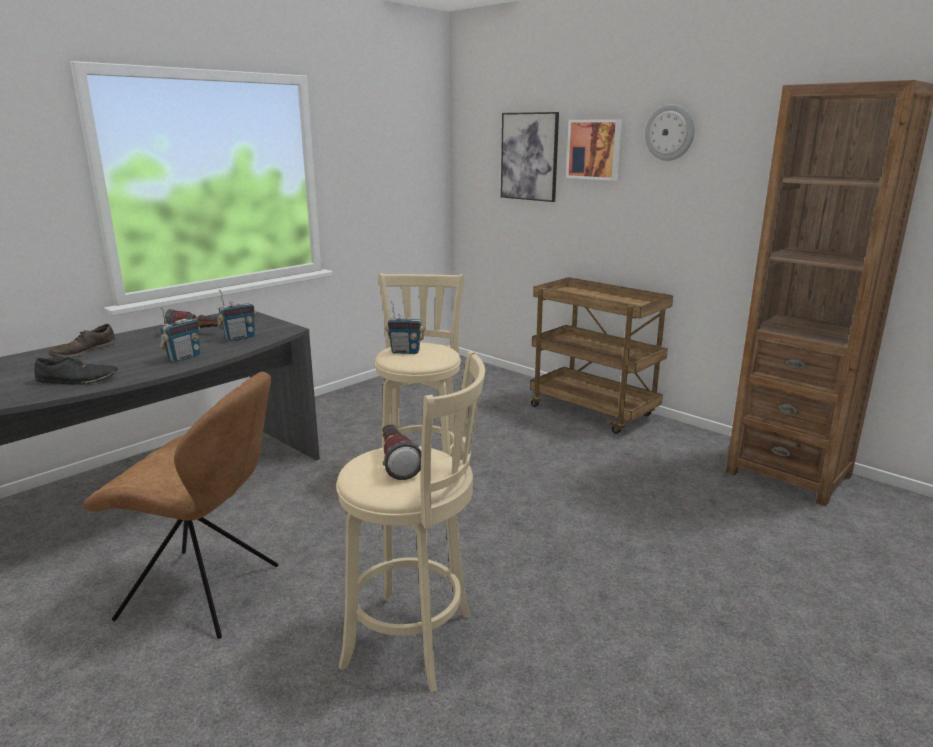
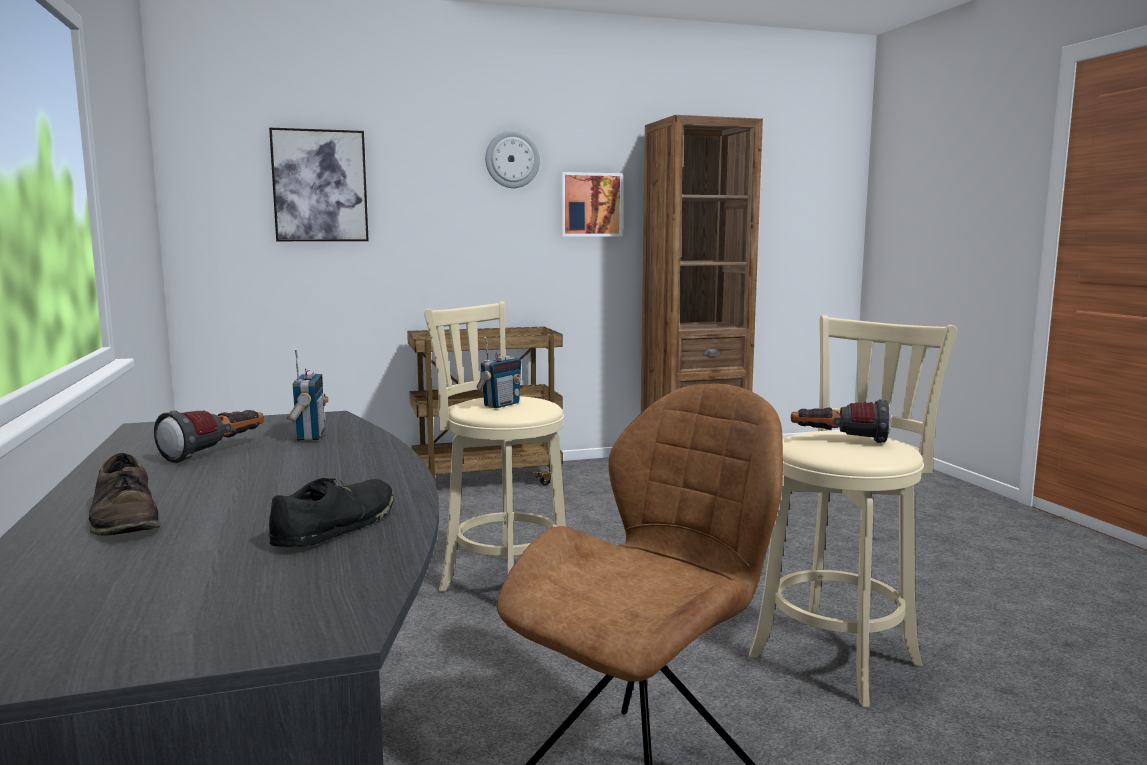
camera: 60 degrees left, 10 degrees down
radio [159,306,200,362] -> none
picture [566,119,622,181] -> picture moved to [560,172,623,237]

